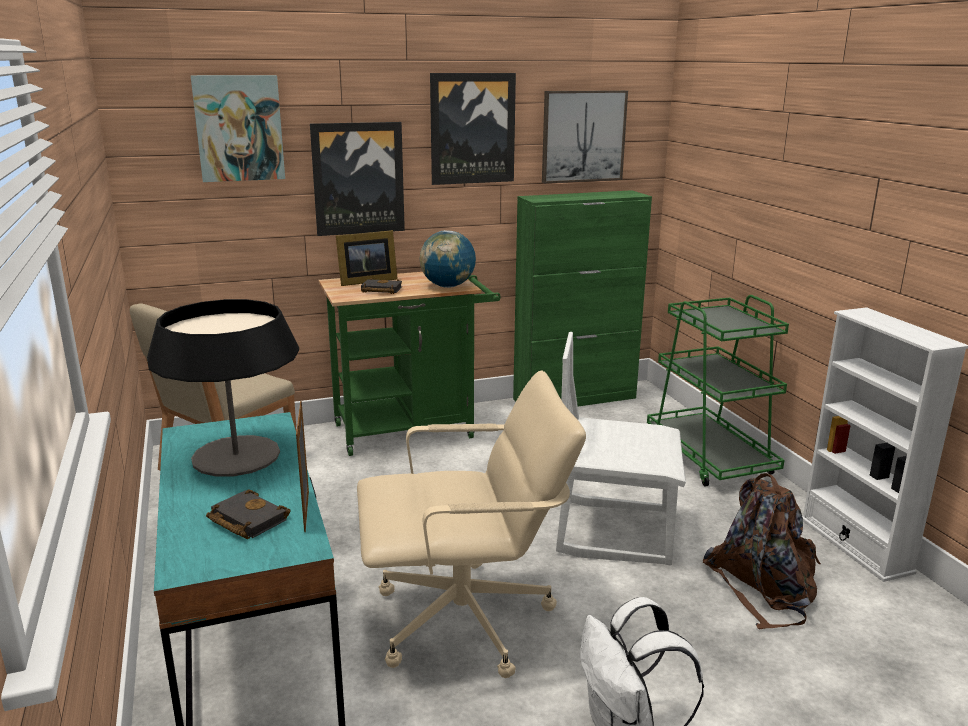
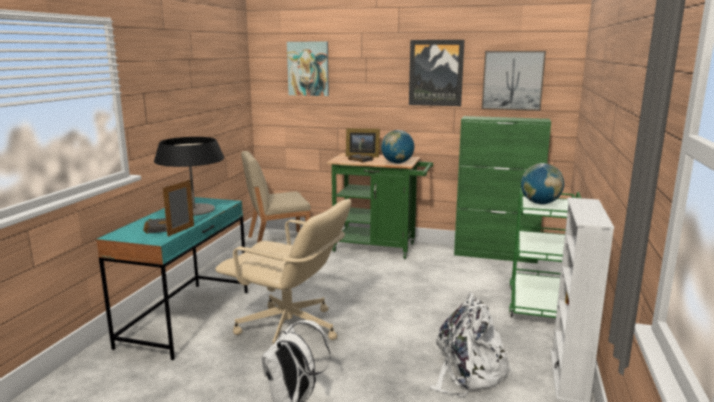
camera: 35 degrees right, 5 degrees down
picture [310,122,405,236] -> none
white chair [556,332,686,565] -> none
brown backpack [703,473,821,629] -> white backpack [429,292,512,397]
none -> globe [521,163,564,205]

